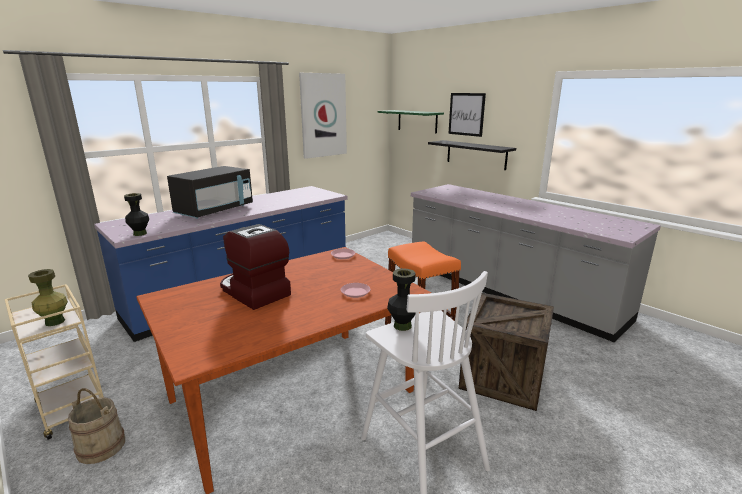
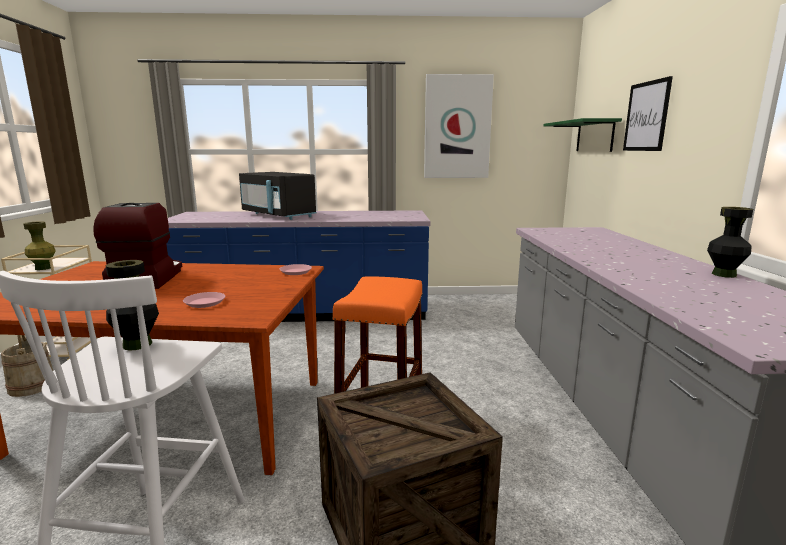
camera: 40 degrees right, 5 degrees down
black vase [124,193,149,236] -> black vase moved to [707,207,753,278]
black microwave [167,166,253,219] -> black microwave turned 60 degrees clockwise [239,172,317,220]
black shelf [428,140,516,170] -> none

